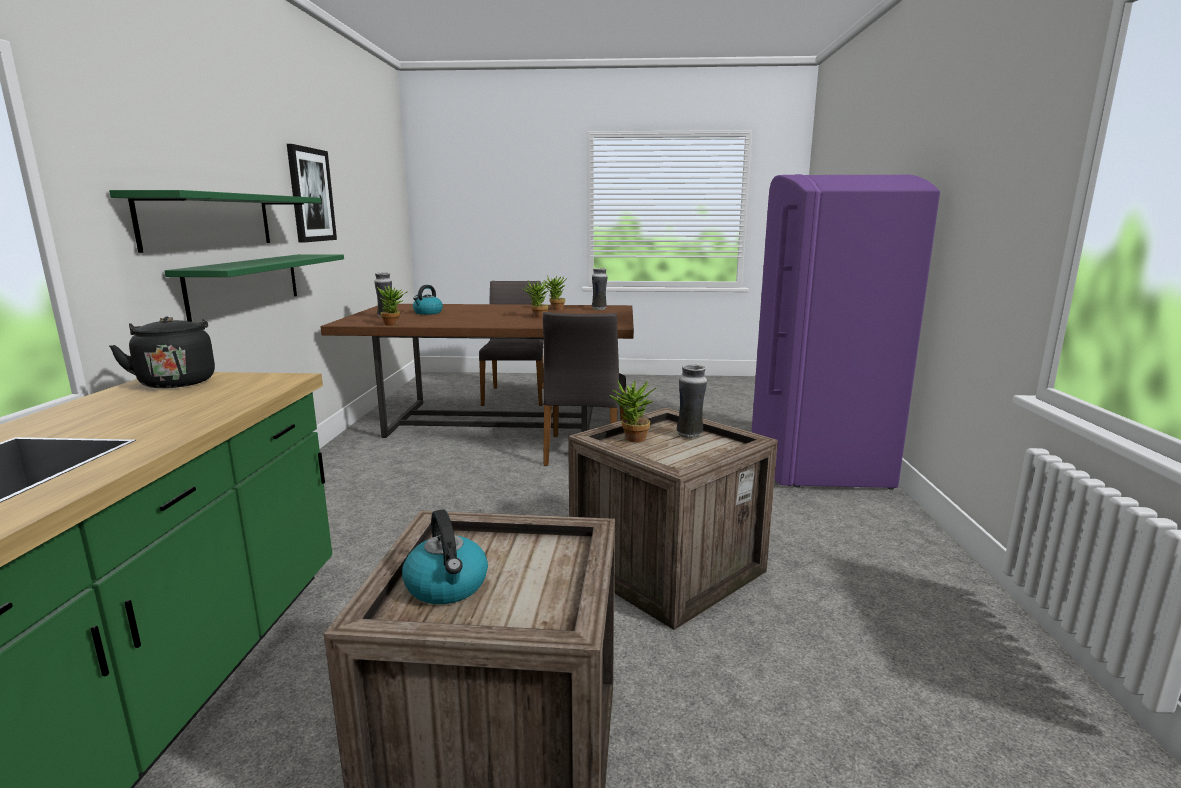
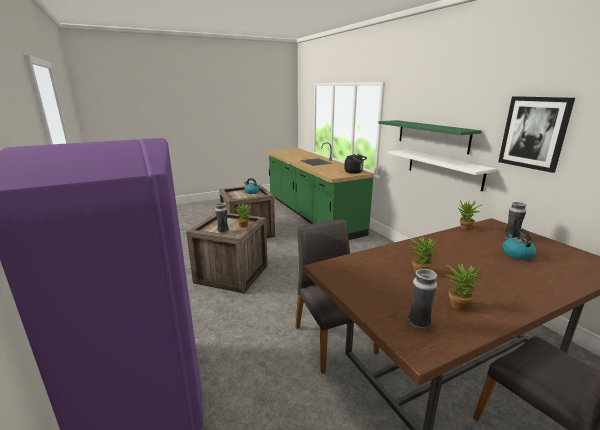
camera: 150 degrees right, 5 degrees up
green shelf [165,254,344,322] -> white shelf [388,149,497,191]

